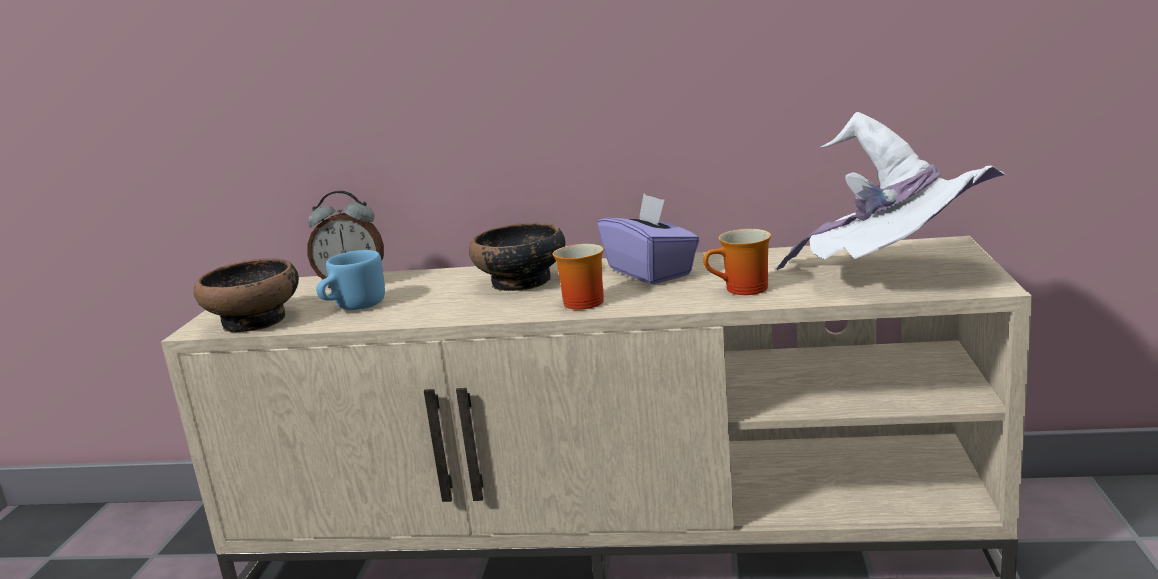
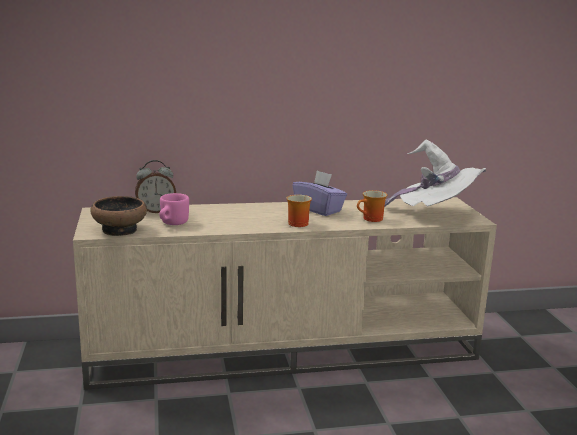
camera: 20 degrees left, 0 degrees up
blue mug [316,250,385,310] -> pink mug [159,193,189,225]
bowl [469,223,565,291] -> none

